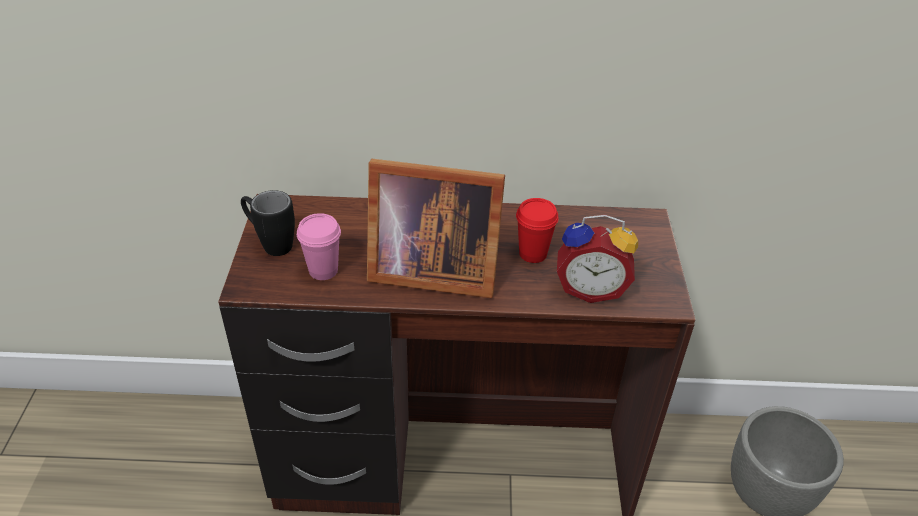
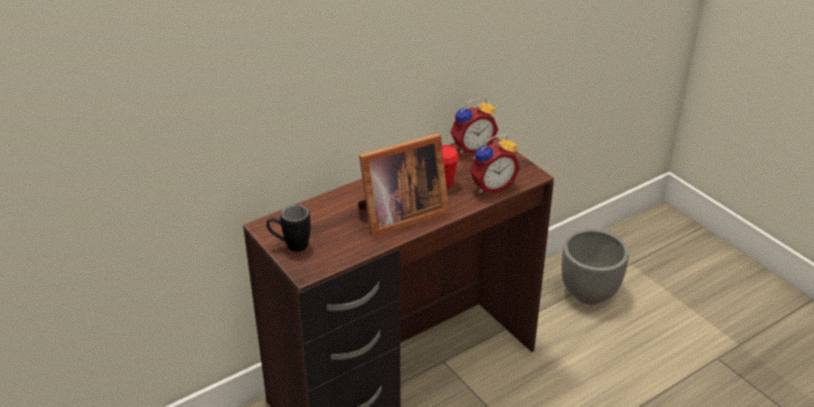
camera: 35 degrees left, 5 degrees down
pink cup [297,213,341,280] -> none
none -> alarm clock [450,97,498,154]

